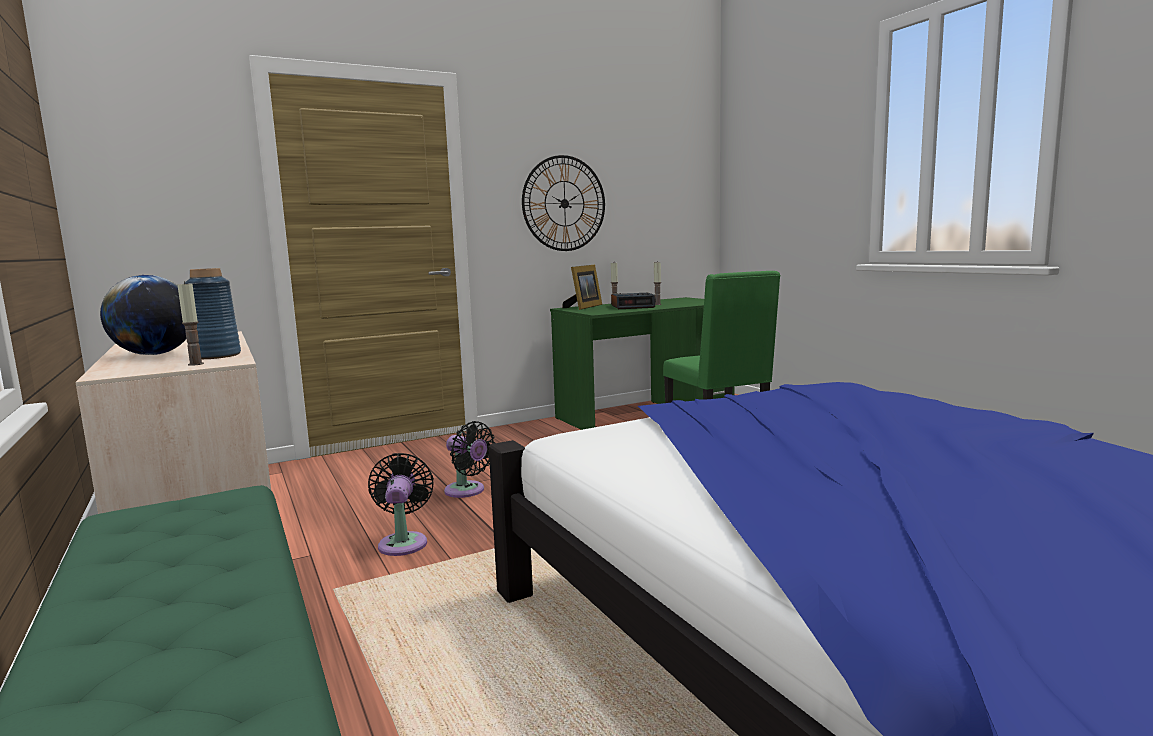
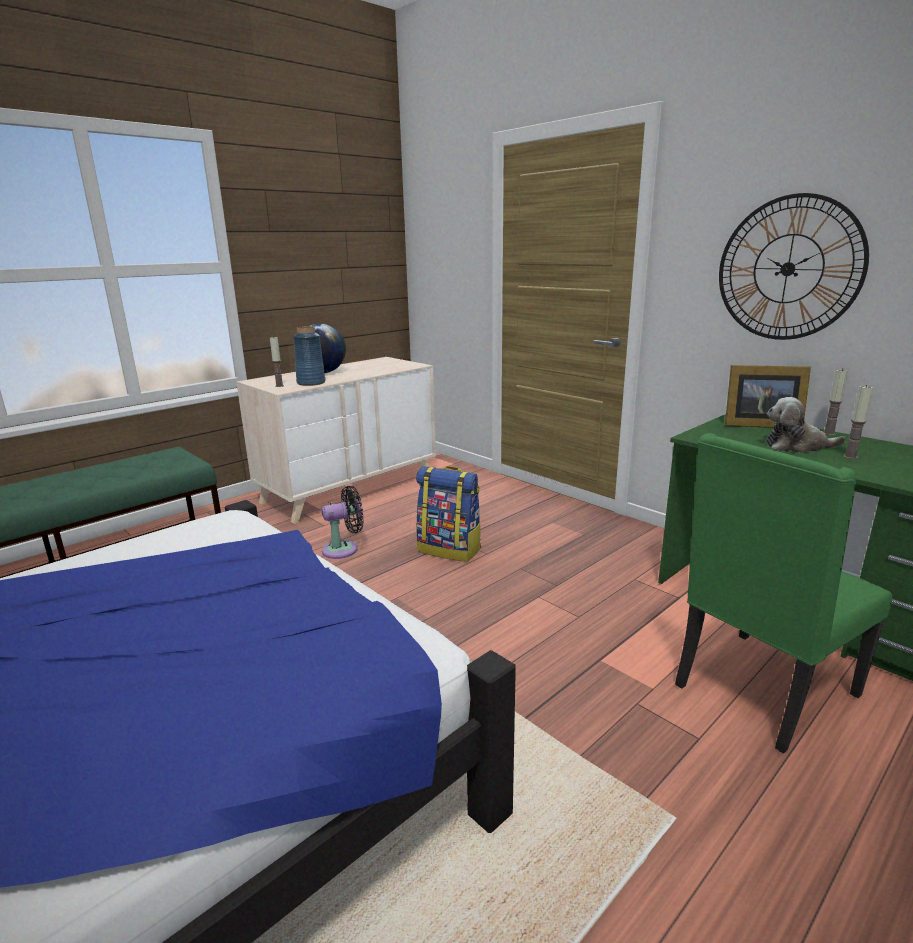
camera: 75 degrees right, 10 degrees up
black fan [444,421,495,498] -> backpack [416,466,481,562]
alarm clock [611,293,656,309] -> plush toy [766,397,846,453]

